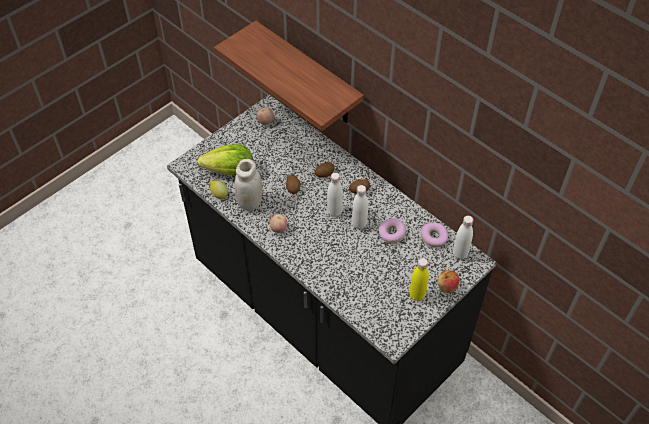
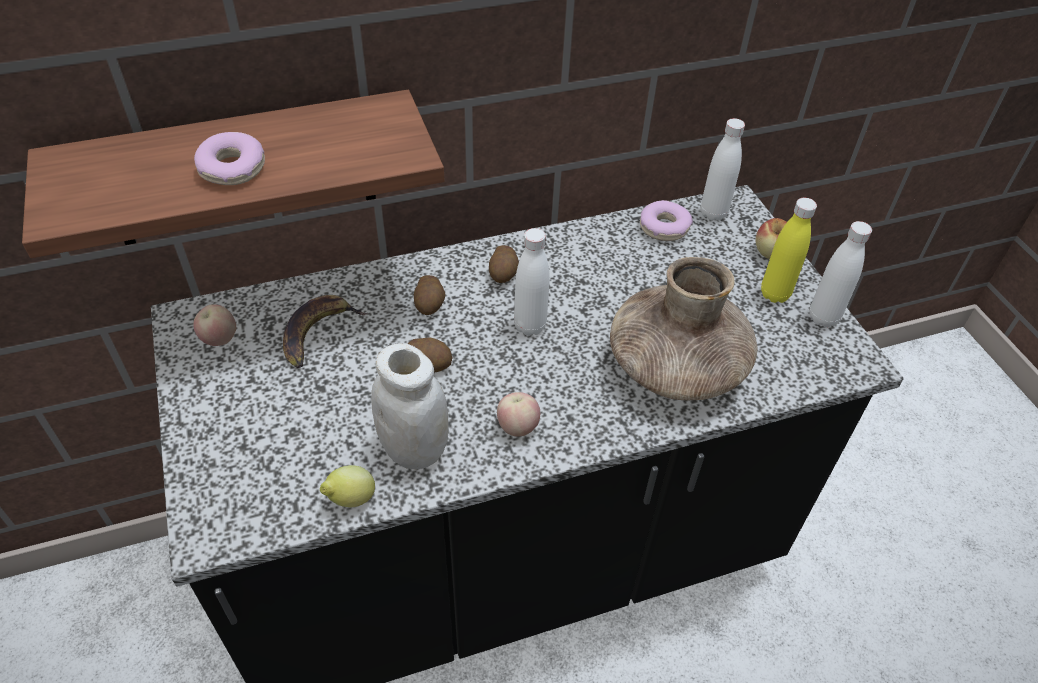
camera: 65 degrees left, 5 degrees down
lettuce [198,144,252,175] -> none
white bottle [352,185,368,229] -> white bottle moved to [809,221,872,327]
donut [379,219,406,243] -> donut moved to [194,132,265,185]
none -> banana [283,295,368,368]
none -> brown vase [610,257,757,400]

